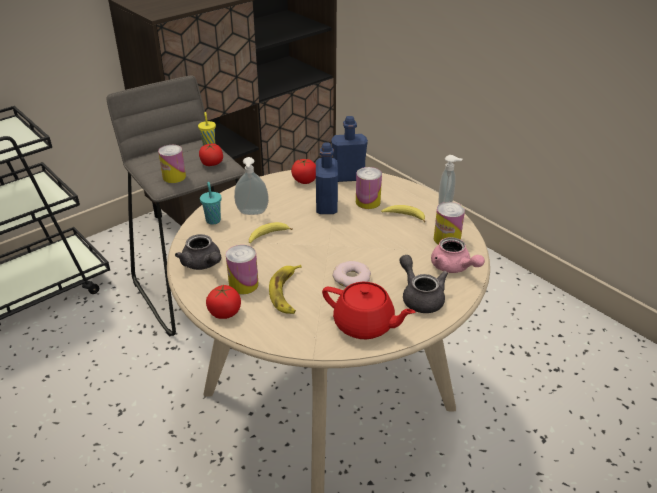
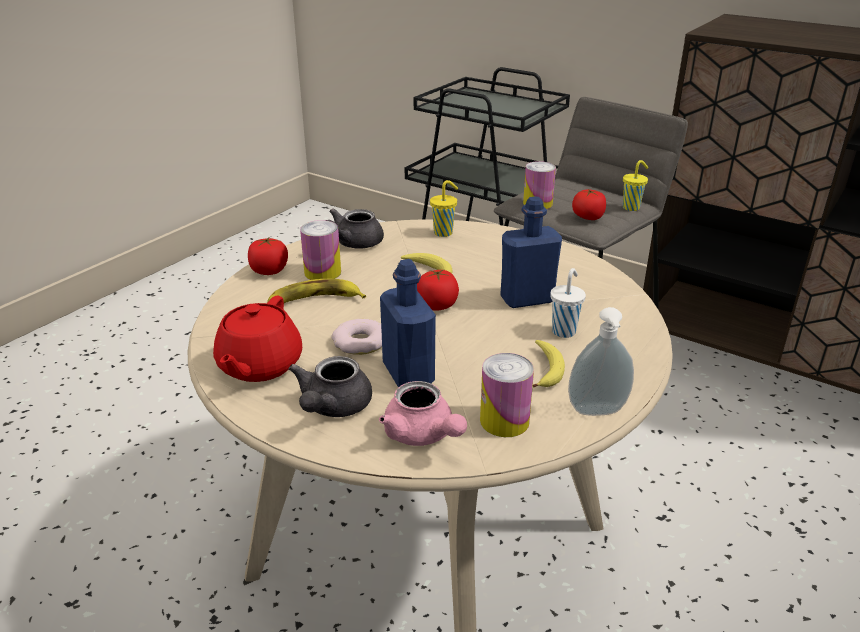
camera: 75 degrees right, 5 degrees down
turquoise cup [200,182,222,225] -> yellow cup [430,180,458,237]
soap dispenser [234,157,269,215] -> none
tomato [291,159,316,184] -> tomato moved to [417,269,459,311]
blue bottle [331,116,368,182] -> blue bottle moved to [380,259,436,387]
can [356,167,382,209] -> white cup [550,268,586,338]
grey teapot [400,255,448,313] -> grey teapot turned 150 degrees clockwise [289,356,372,417]
pink teapot [431,237,485,273] -> pink teapot turned 75 degrees counterclockwise [379,381,467,446]

